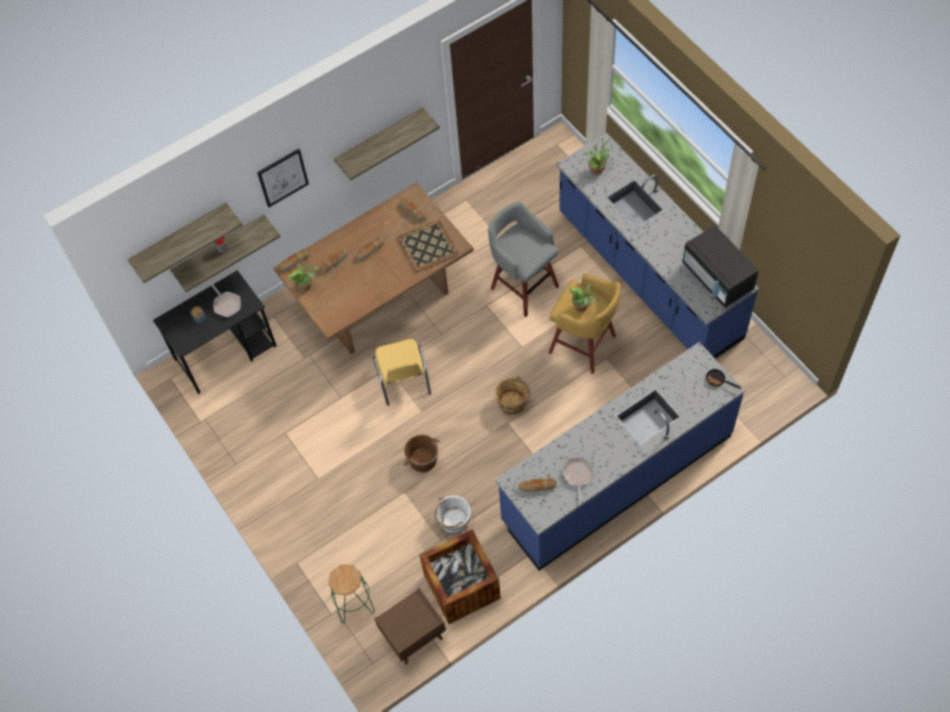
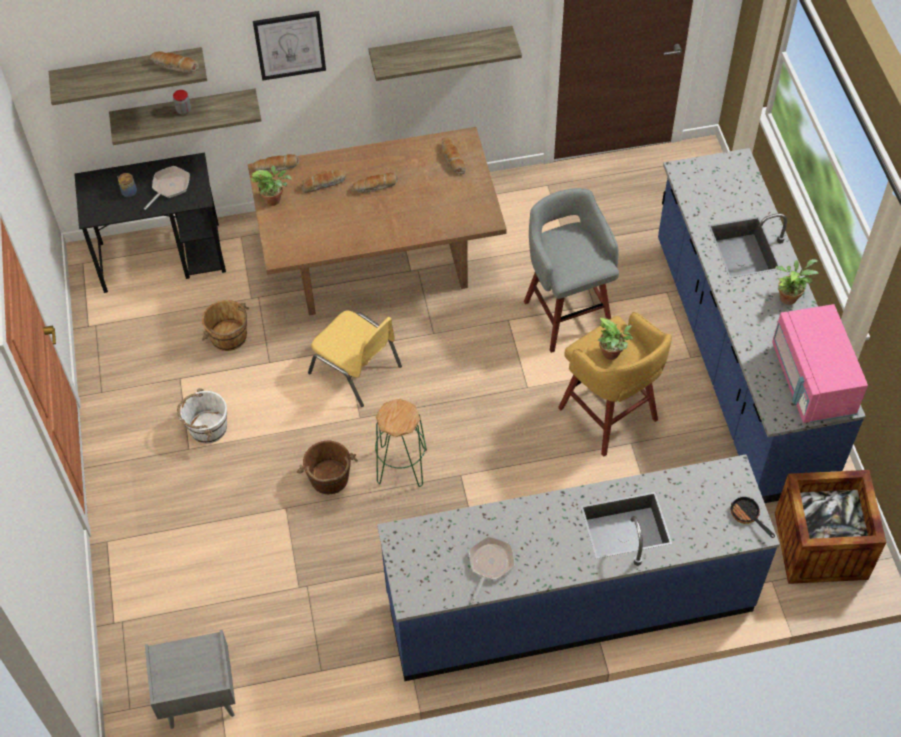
camera: 20 degrees right, 5 degrees down
frying pan [211,283,241,317] -> frying pan turned 135 degrees counterclockwise [144,166,190,210]
green stool [329,564,375,623] -> green stool moved to [375,399,427,487]
yellow chair [373,339,431,406] -> yellow chair turned 60 degrees counterclockwise [308,311,402,407]
brown nightstand [374,588,446,664] -> grey nightstand [145,630,235,729]
tray [397,220,458,272] -> none
crate [419,529,501,624] -> crate moved to [775,470,887,584]
white bucket [434,496,471,534] -> white bucket moved to [177,388,227,444]
brown bucket [495,376,530,415] -> brown bucket moved to [202,300,249,351]
bread [519,478,557,492] -> bread moved to [150,51,199,73]
potted plant [583,141,611,175] -> potted plant moved to [775,259,818,305]
black microwave [682,225,759,308] -> pink microwave [772,304,868,423]

